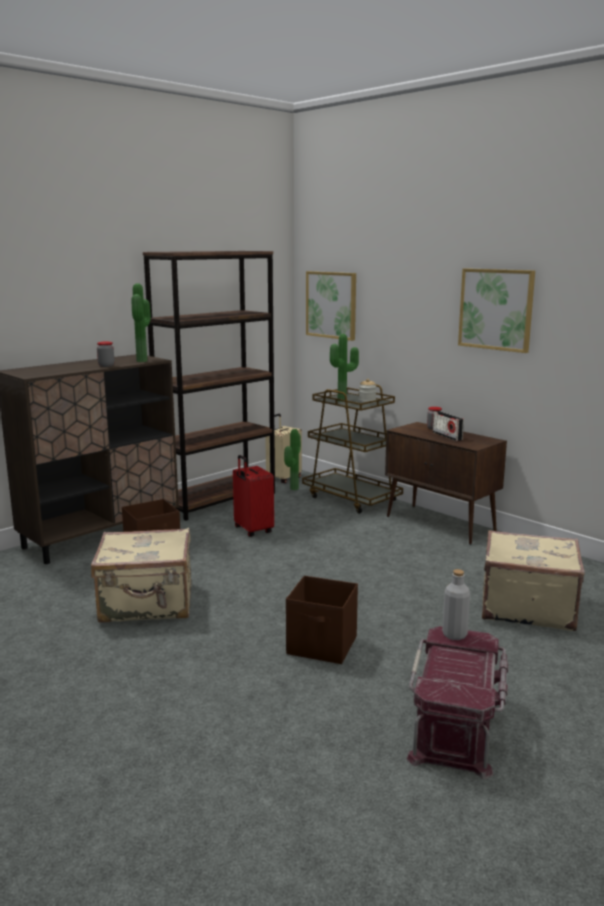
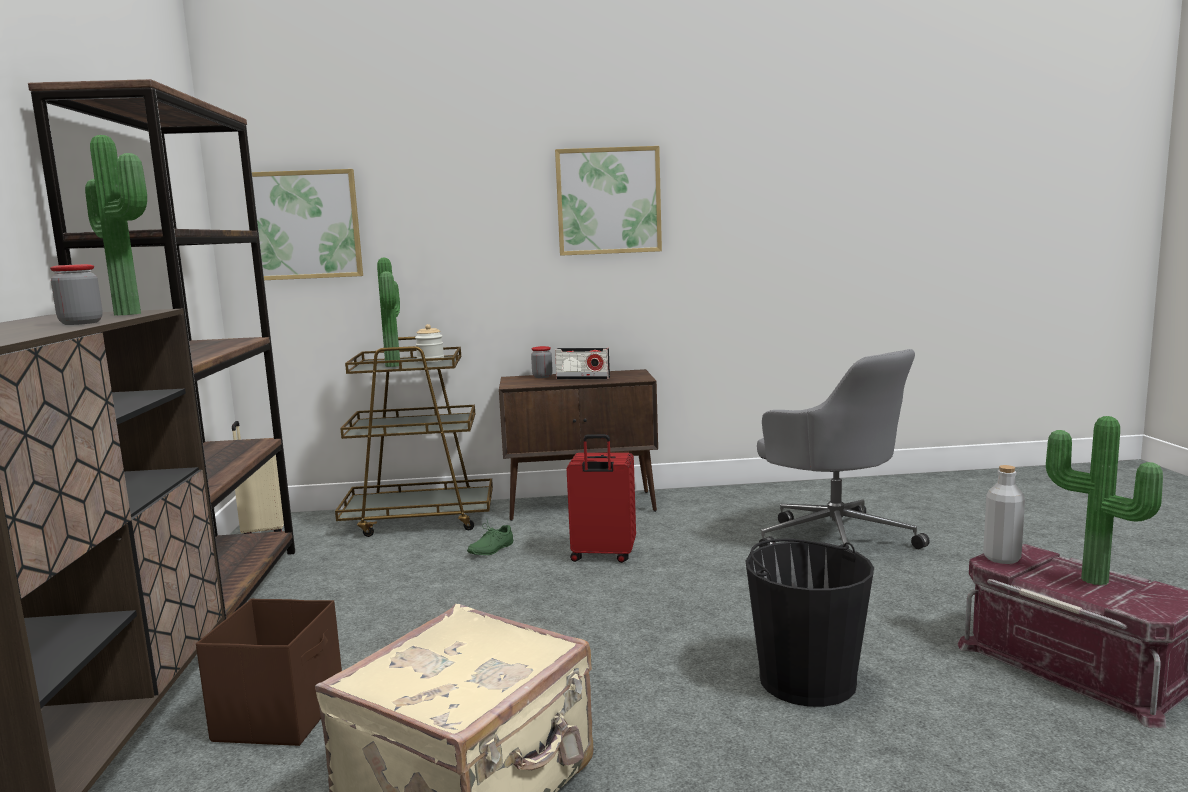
camera: 50 degrees left, 5 degrees down
red suitcase [233,455,274,537] -> red suitcase moved to [567,434,636,563]
potted plant [284,429,301,490] -> potted plant moved to [1046,416,1163,585]
brown storage box [286,576,358,664] -> black bucket [745,539,874,707]
beige suitcase [482,530,585,631] -> grey office chair [757,349,930,549]
none -> green shoe [467,520,513,555]

